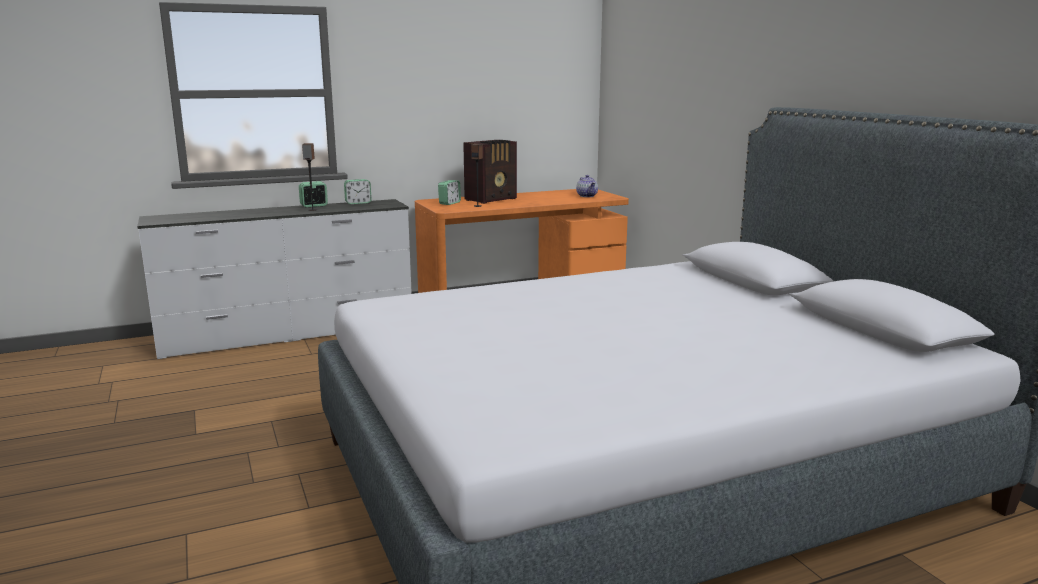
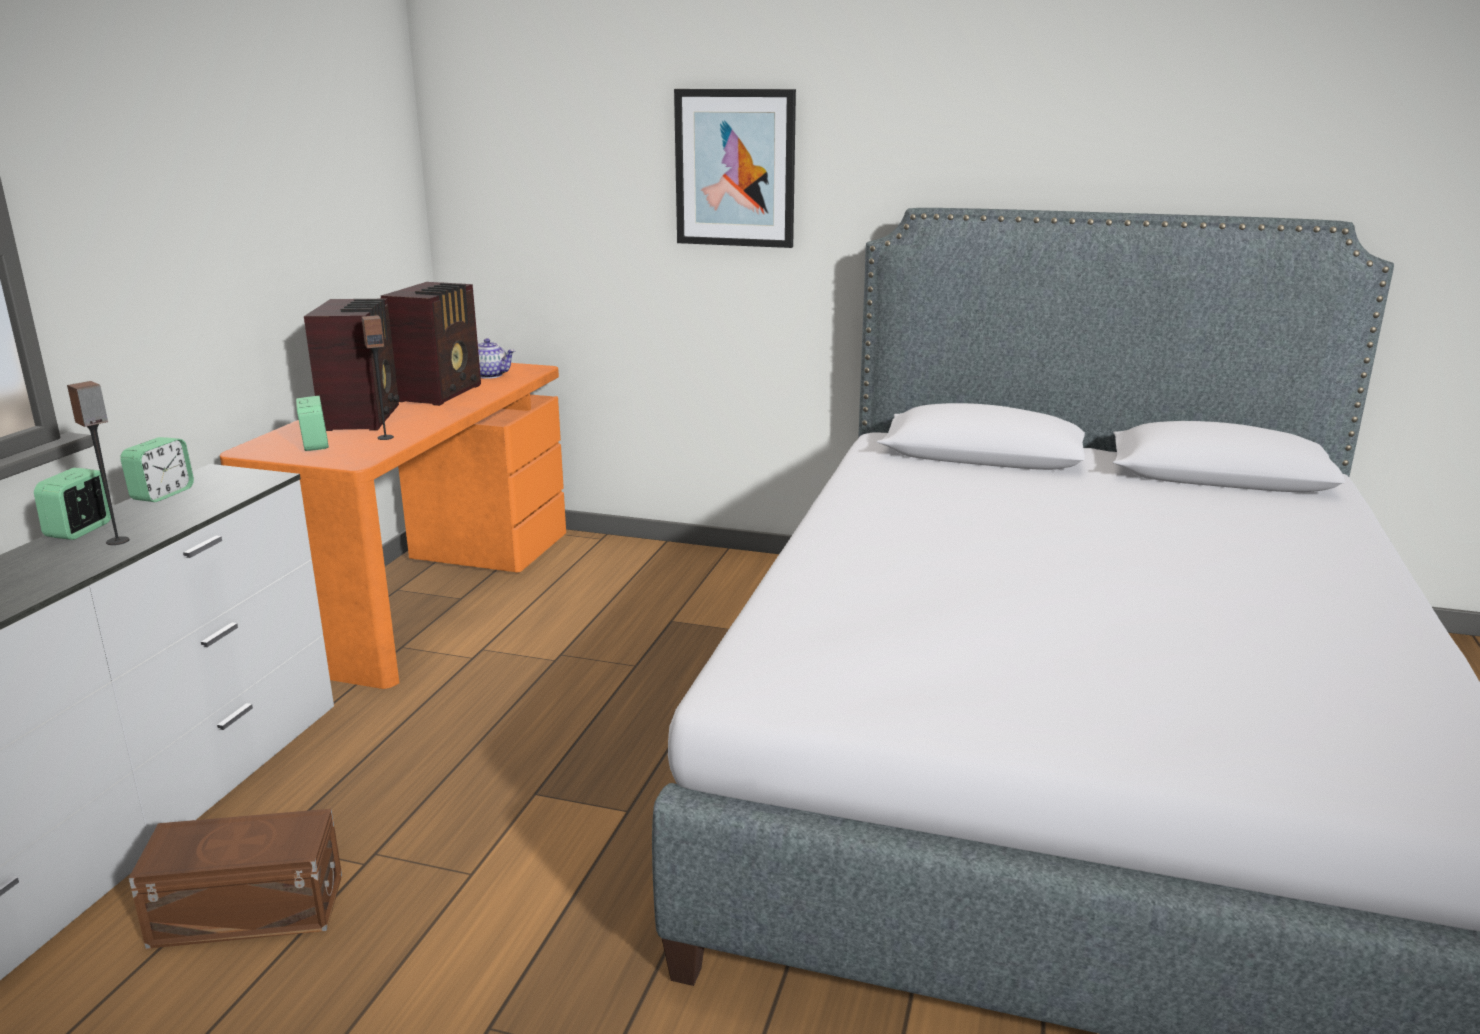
camera: 50 degrees left, 5 degrees up
none -> brown storage box [129,809,342,949]
none -> radio [381,282,481,406]
none -> picture [674,89,796,248]

